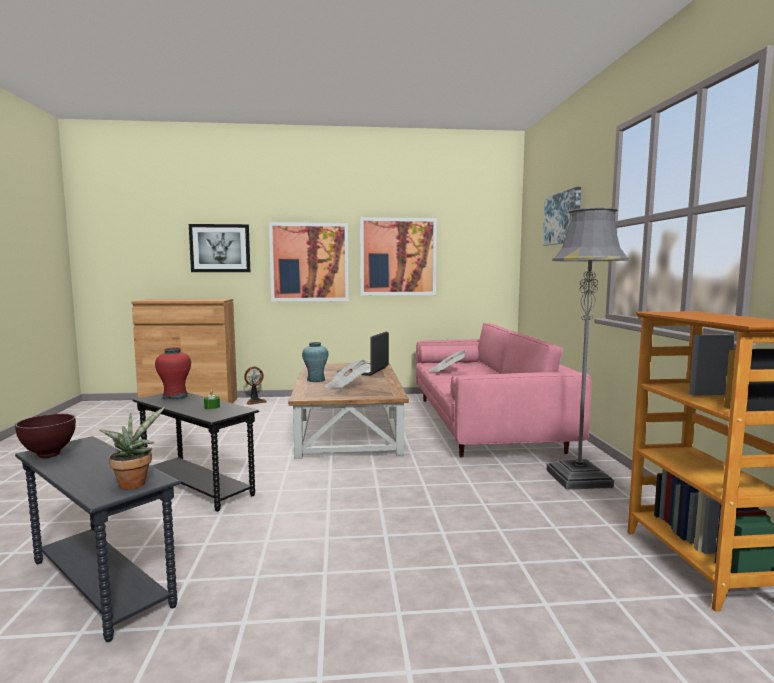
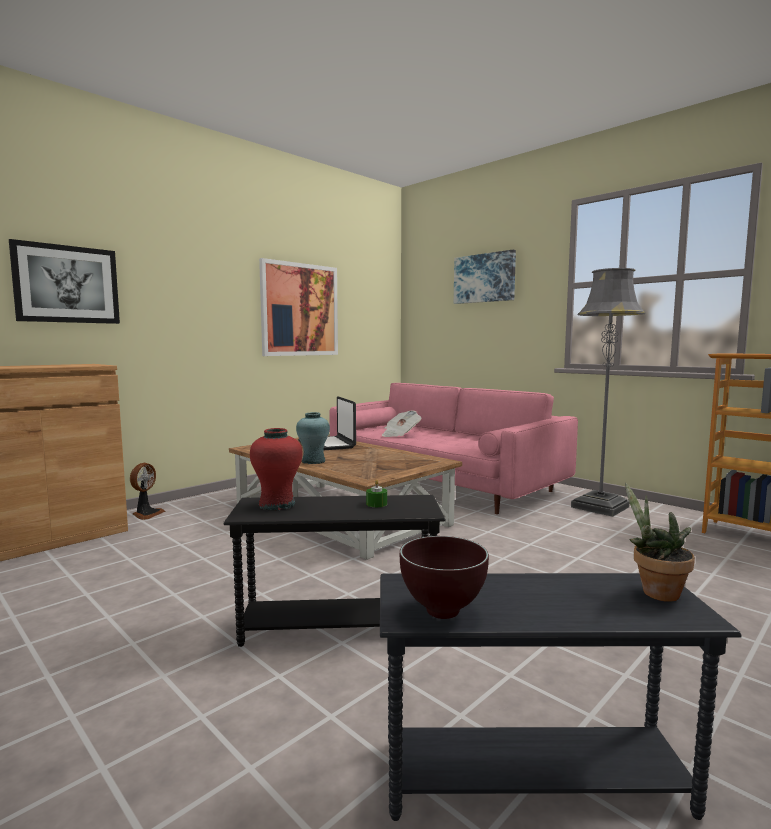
camera: 40 degrees left, 0 degrees up
picture [269,222,349,301] -> none
newspaper [325,360,368,389] -> none

